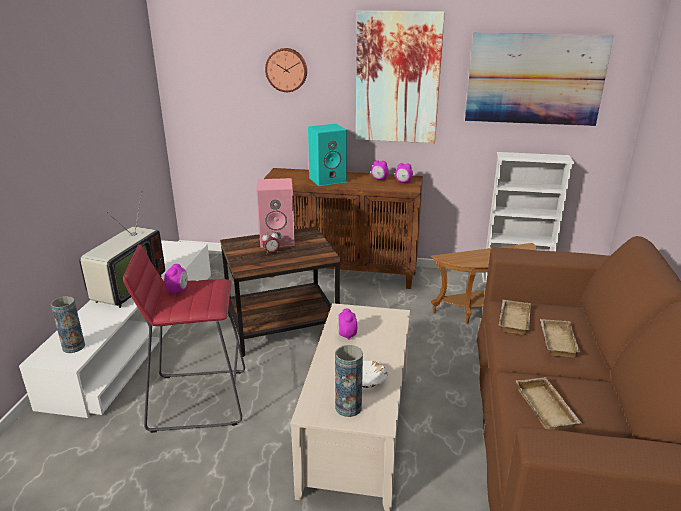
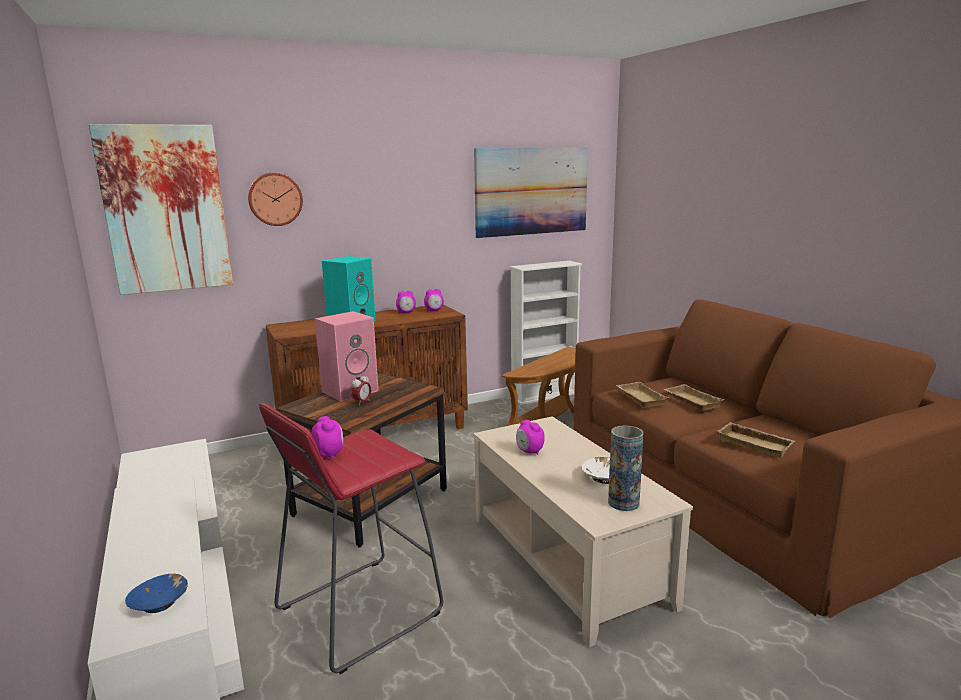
camera: 35 degrees left, 10 degrees down
vase [51,296,85,353] -> blue bowl [125,574,188,613]
television [79,191,165,308] -> none
picture [356,10,445,143] -> picture moved to [89,124,233,295]

